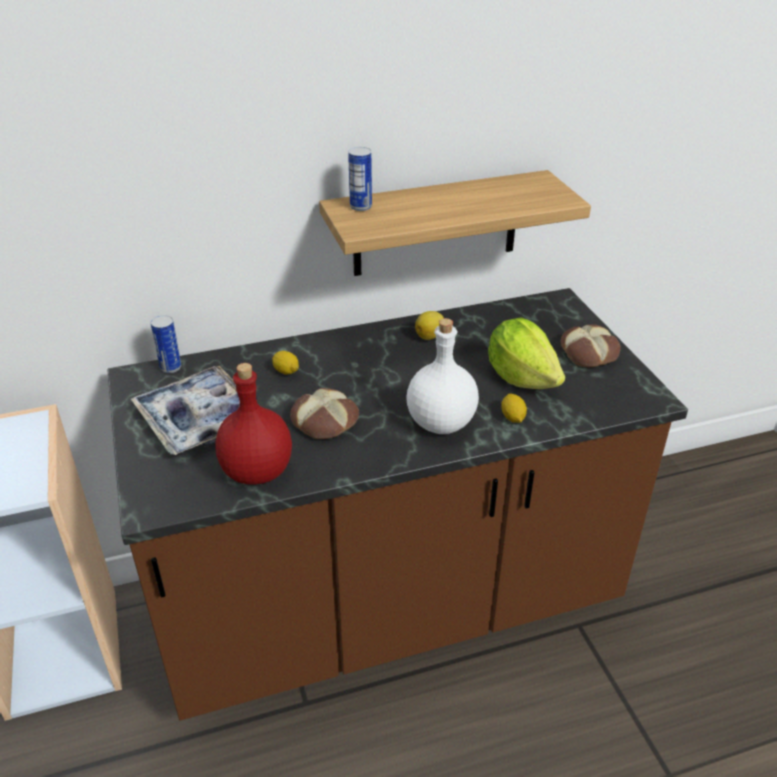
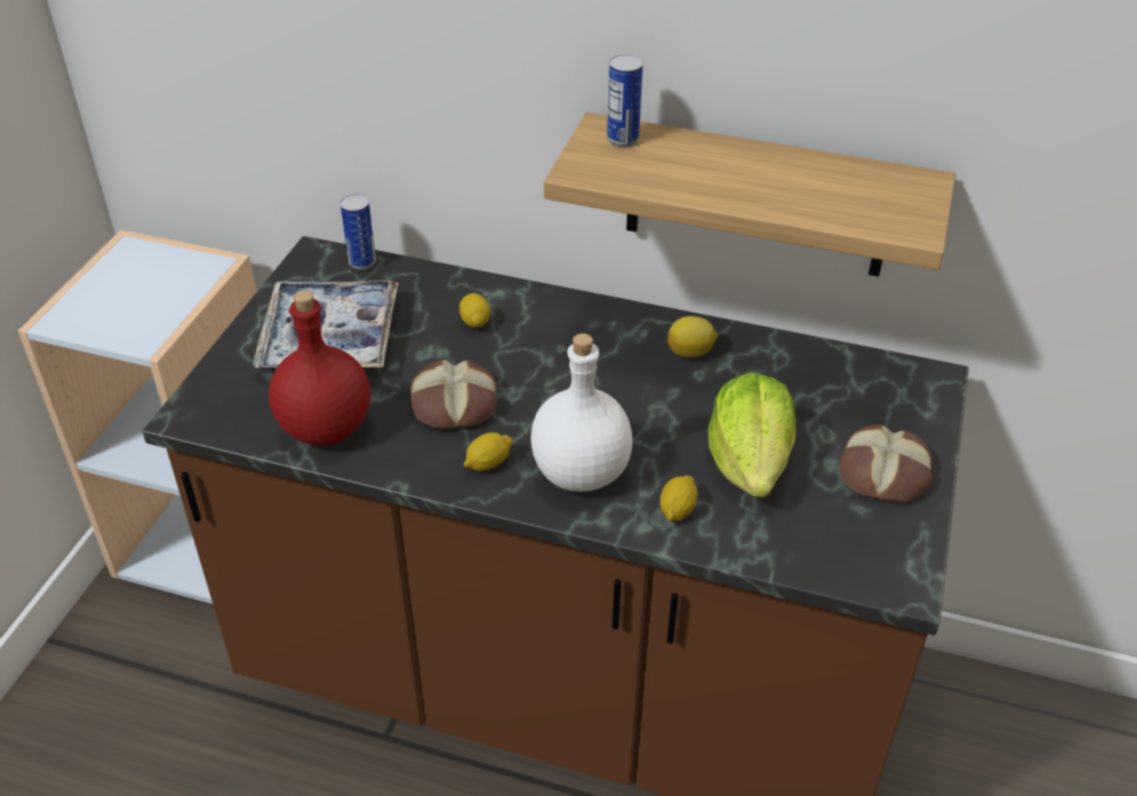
camera: 35 degrees right, 5 degrees up
none -> lemon [464,432,513,471]

